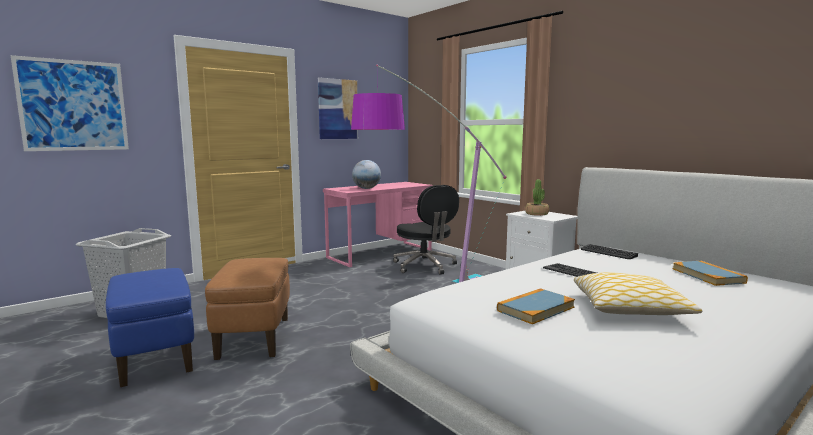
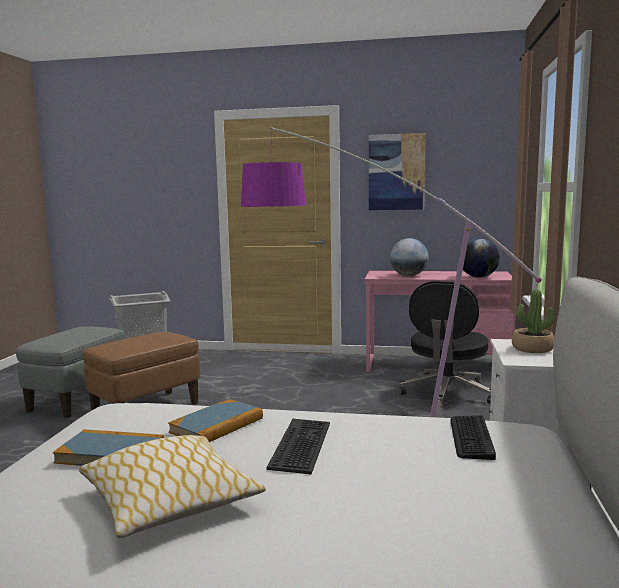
camera: 50 degrees right, 0 degrees up
picture [11,55,129,151] -> none
blue ottoman [106,268,194,387] -> grey ottoman [16,326,125,418]
book [673,261,748,286] -> book moved to [168,399,263,442]
none -> globe [459,238,500,277]

